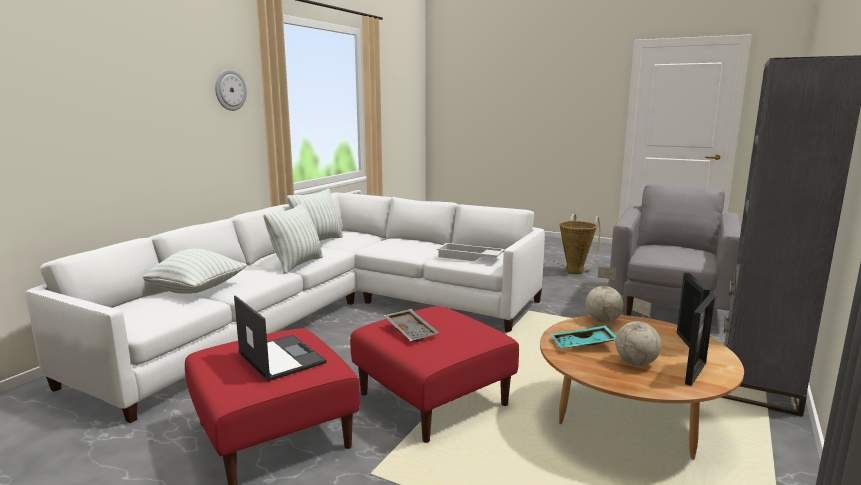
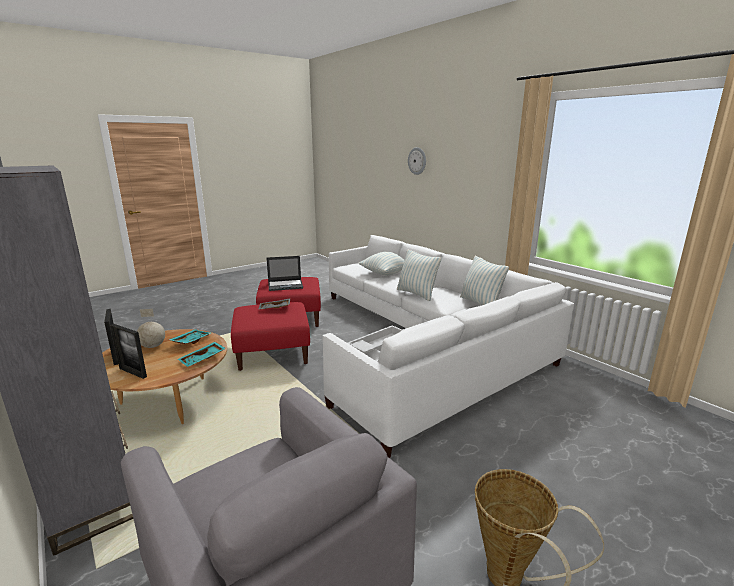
camera: 115 degrees right, 5 degrees up
wall clock [215,69,247,111] -> wall clock moved to [408,147,426,175]
globe [585,267,623,323] -> turquoise tray [178,342,226,367]

